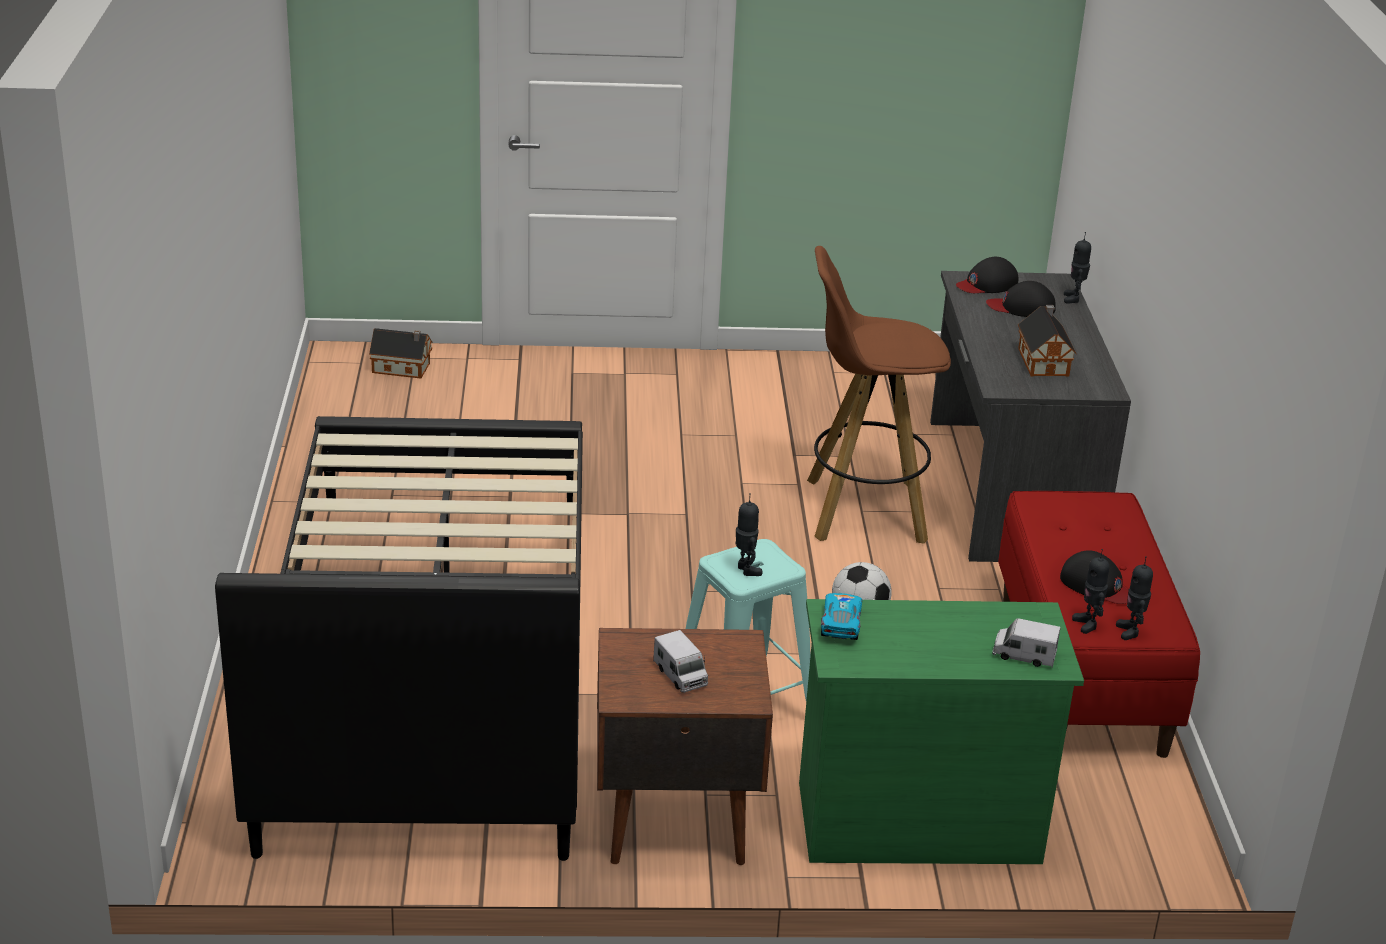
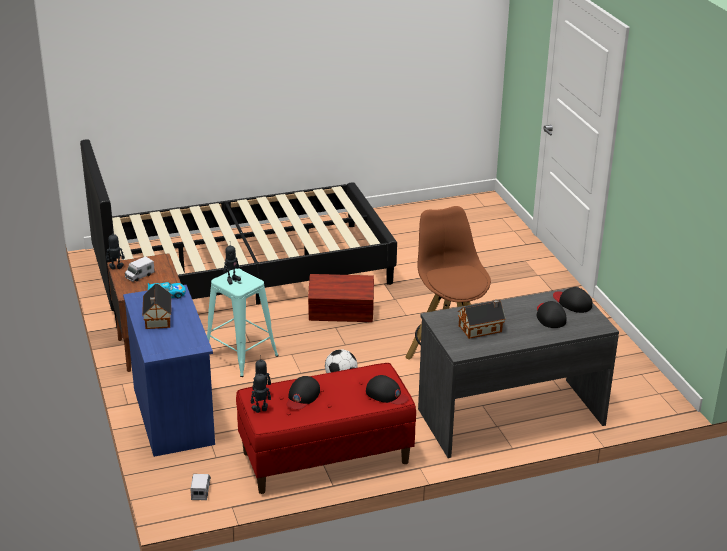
camera: 75 degrees right, 0 degrees up
toy house [369,328,433,378] -> toy house moved to [142,284,171,329]
green dresser [799,599,1084,864] -> blue dresser [123,285,215,457]
toy truck [992,618,1061,668] -> toy truck moved to [190,474,211,500]
toy robot [1064,232,1091,304] -> toy robot moved to [106,230,125,270]
none -> brown storage box [308,274,374,322]
none -> black cap [366,375,409,405]

